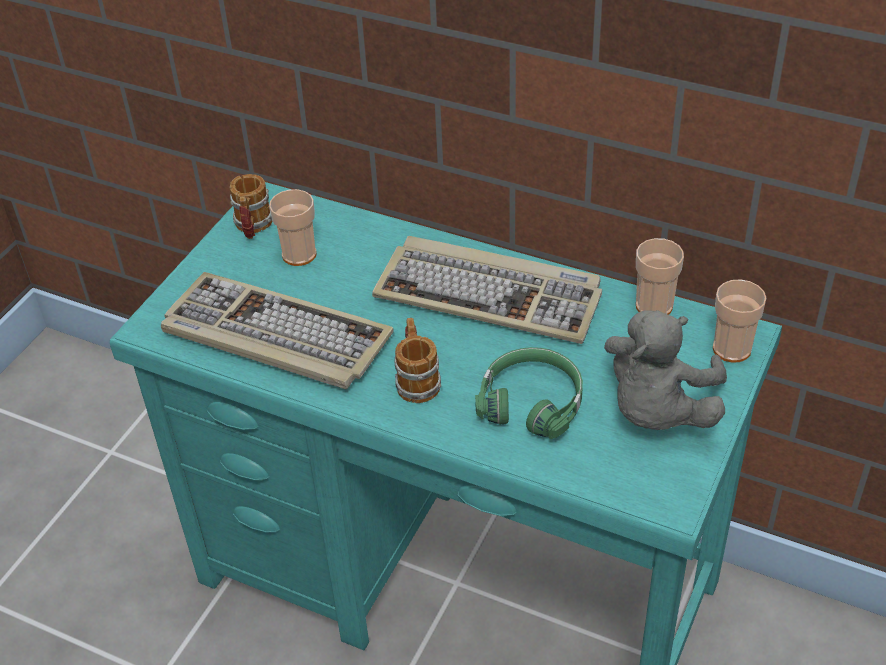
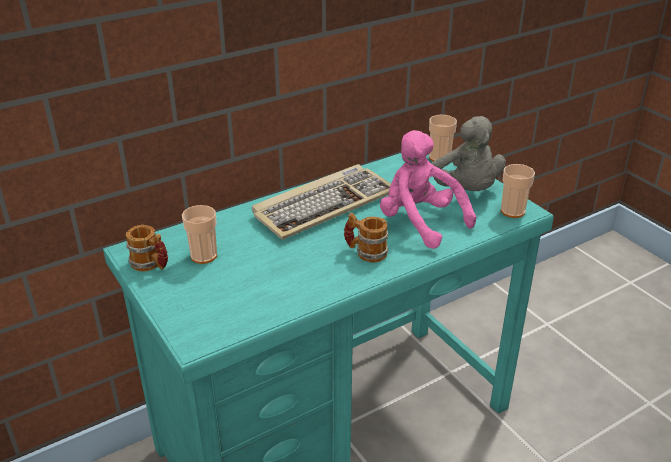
camera: 60 degrees left, 10 degrees down
keyboard [161,272,394,390] -> none
green headphones [475,347,583,439] -> pink plush toy [380,130,476,249]
cup [636,238,684,315] -> cup moved to [501,164,535,218]

